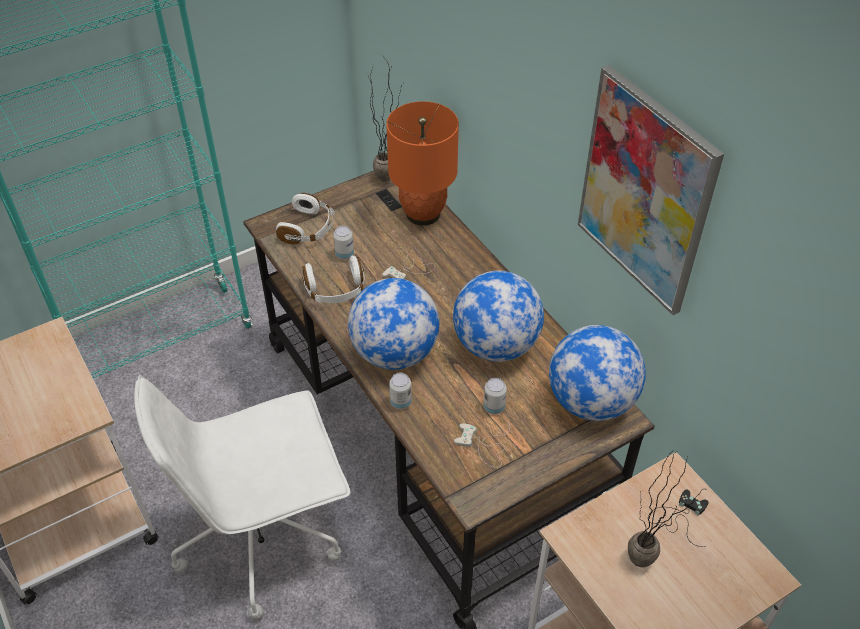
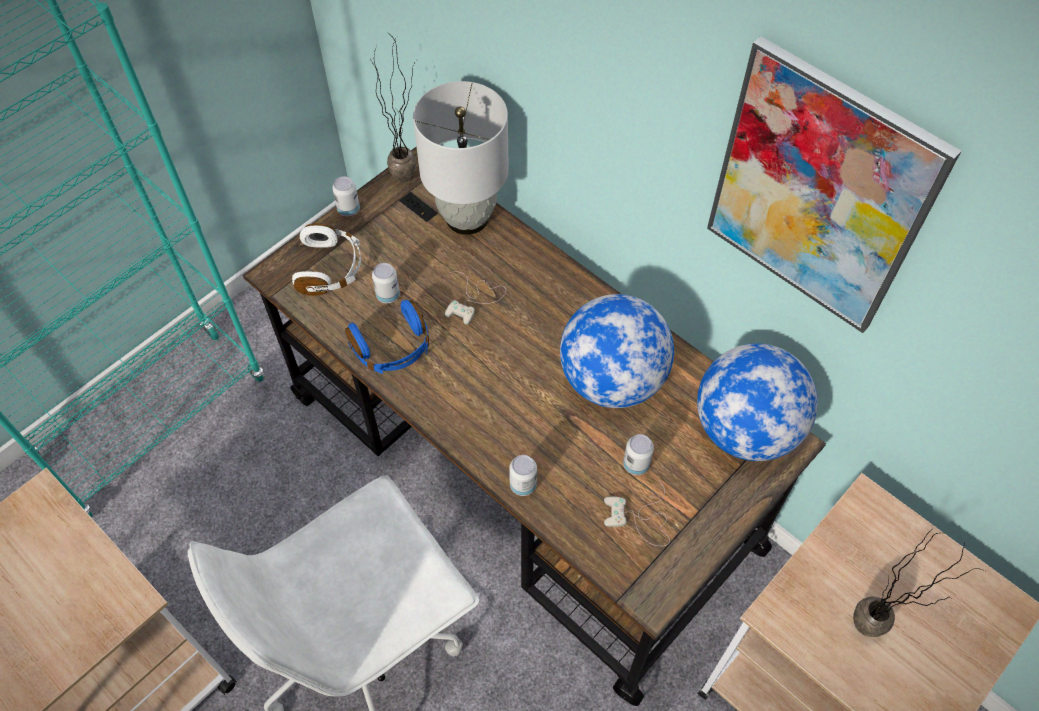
camera: 15 degrees left, 10 degrees up
white headphones [302,256,365,304] -> blue headphones [345,300,429,374]
globe [348,278,439,370] -> none
orange table lamp [386,101,459,226] -> white table lamp [413,81,509,235]
black game controller [648,489,709,547] -> none
none -> can [332,176,360,216]

